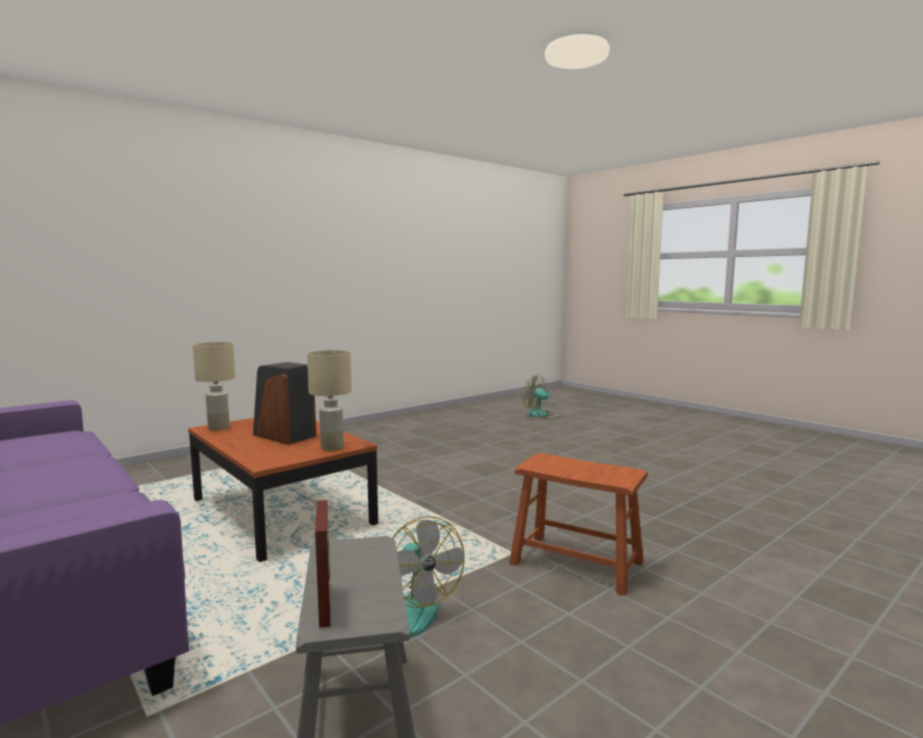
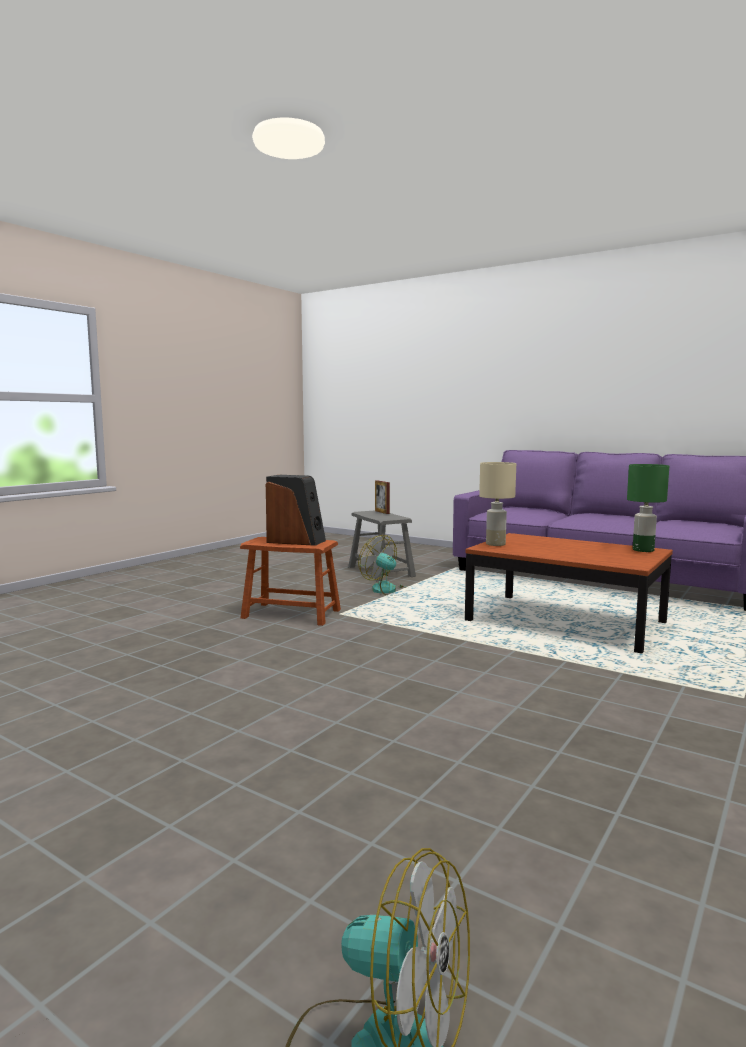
camera: 165 degrees right, 0 degrees up
beige table lamp [193,342,235,431] -> green table lamp [627,464,669,552]
speaker [253,362,317,445] -> speaker moved to [266,475,326,546]

